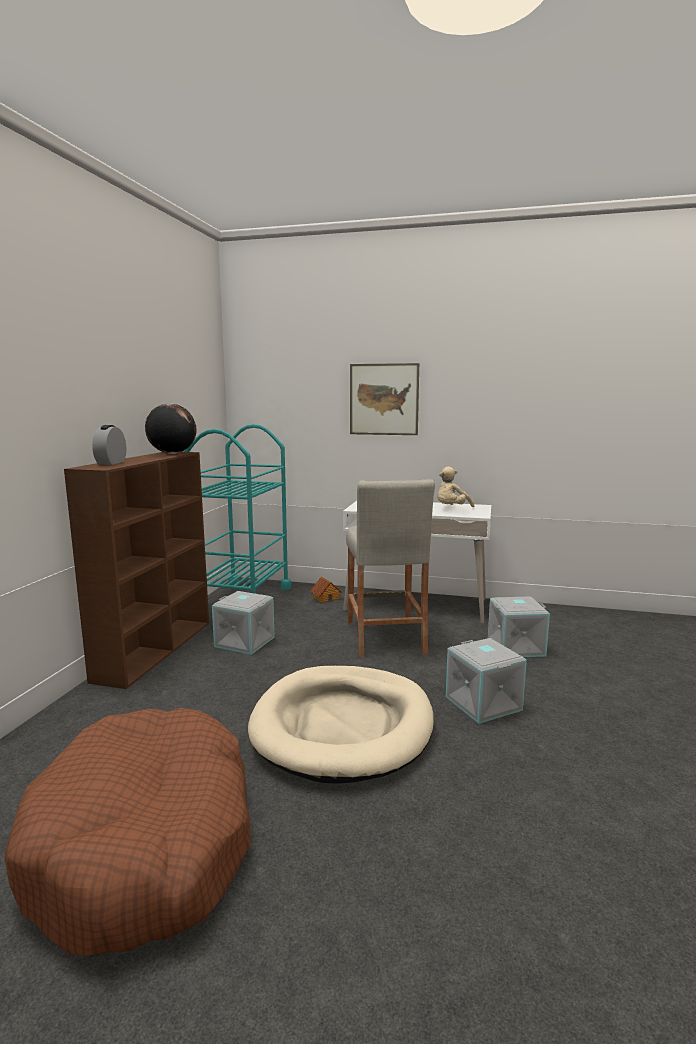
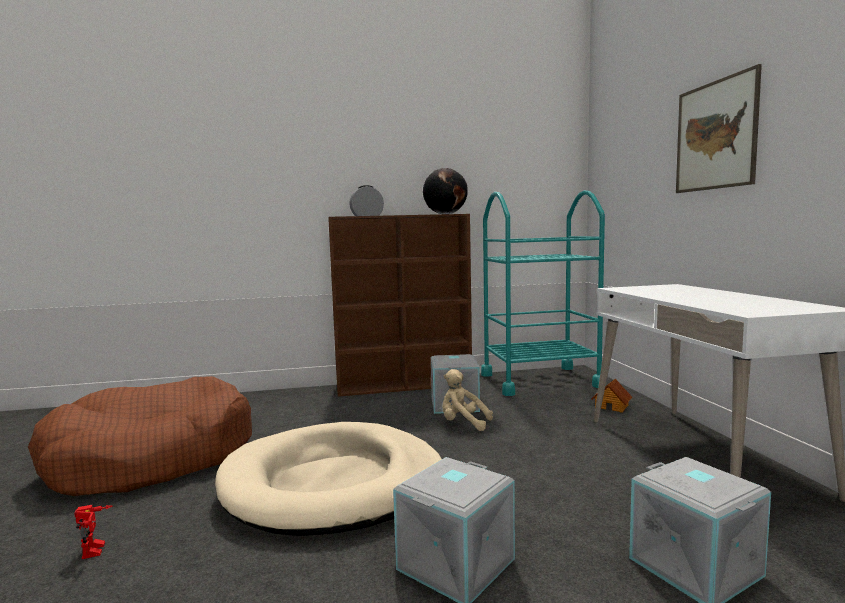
camera: 65 degrees right, 5 degrees down
beige stool [346,480,435,658] -> none
beige plush toy [437,467,474,507] -> beige plush toy moved to [442,369,493,431]
none -> toy robot [74,505,113,559]

